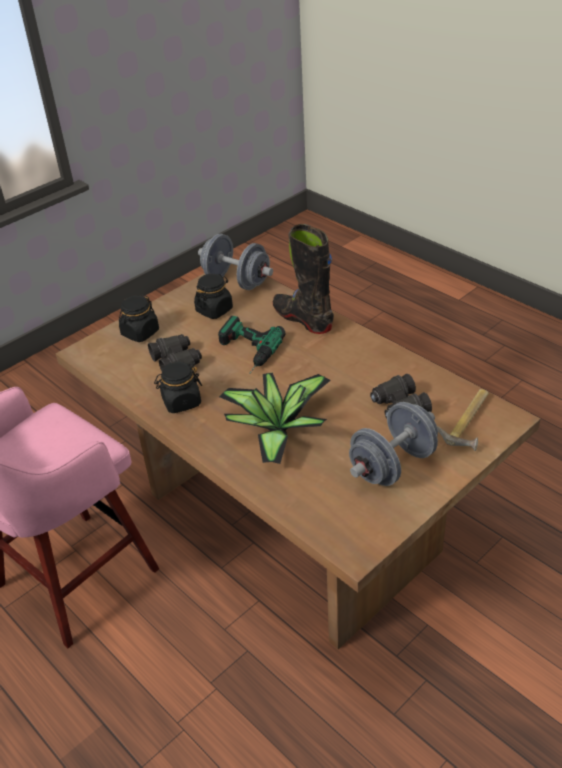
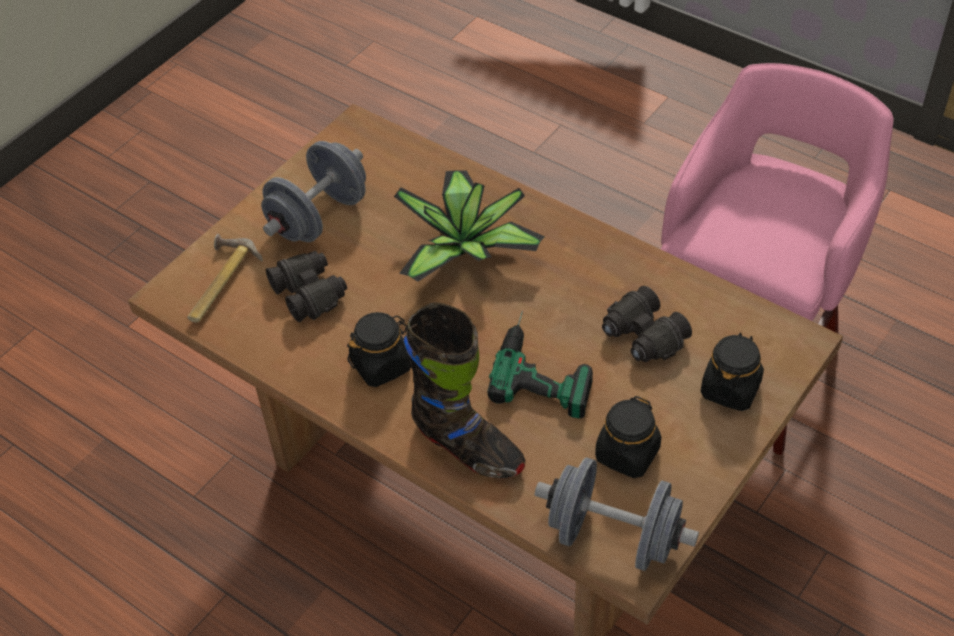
camera: 170 degrees right, 10 degrees up
black jar [154,361,202,413] -> black jar moved to [347,312,411,387]

